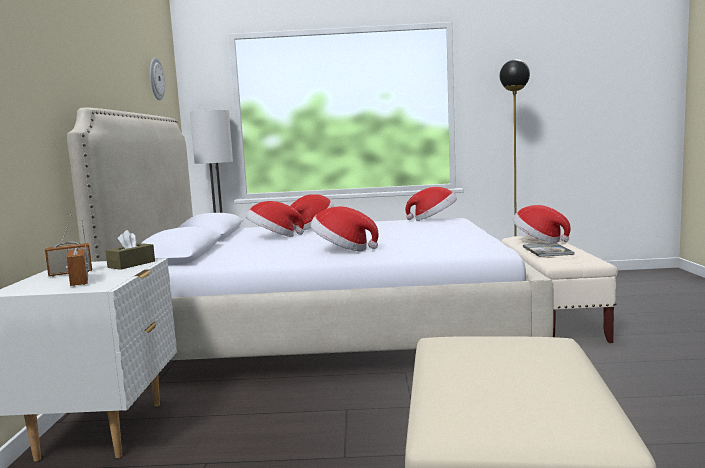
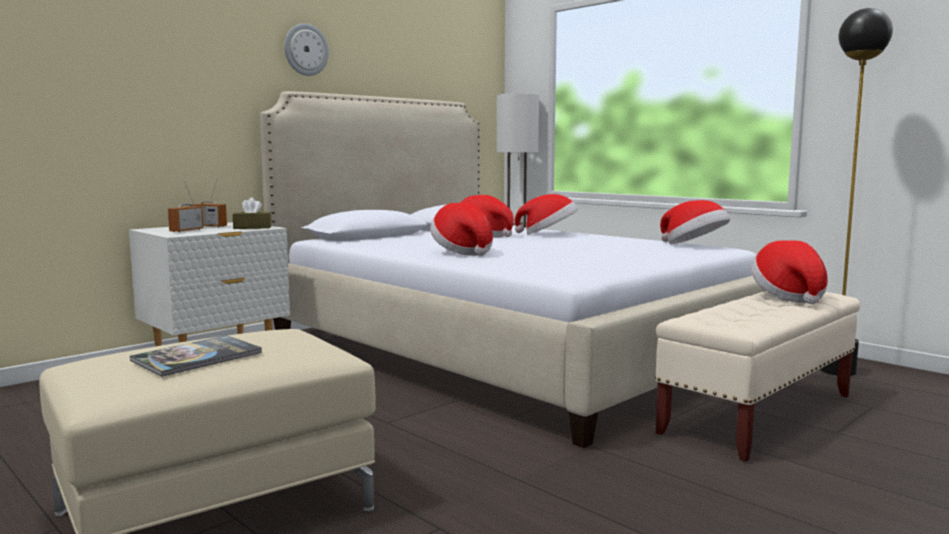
camera: 45 degrees right, 0 degrees up
wall clock [150,58,165,100] -> wall clock moved to [284,23,329,76]
book [523,243,574,257] -> book moved to [130,335,262,377]

